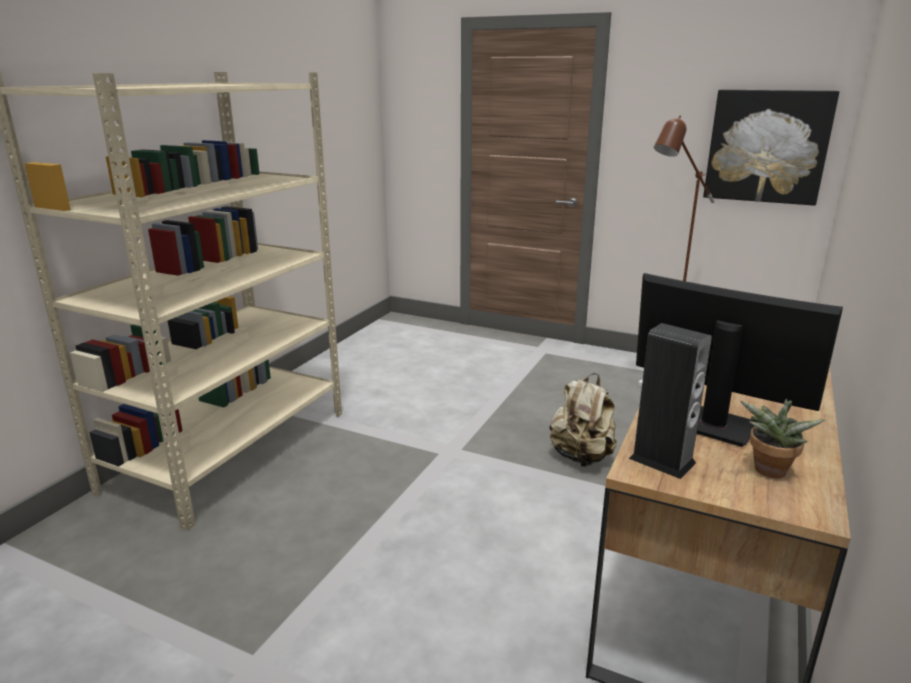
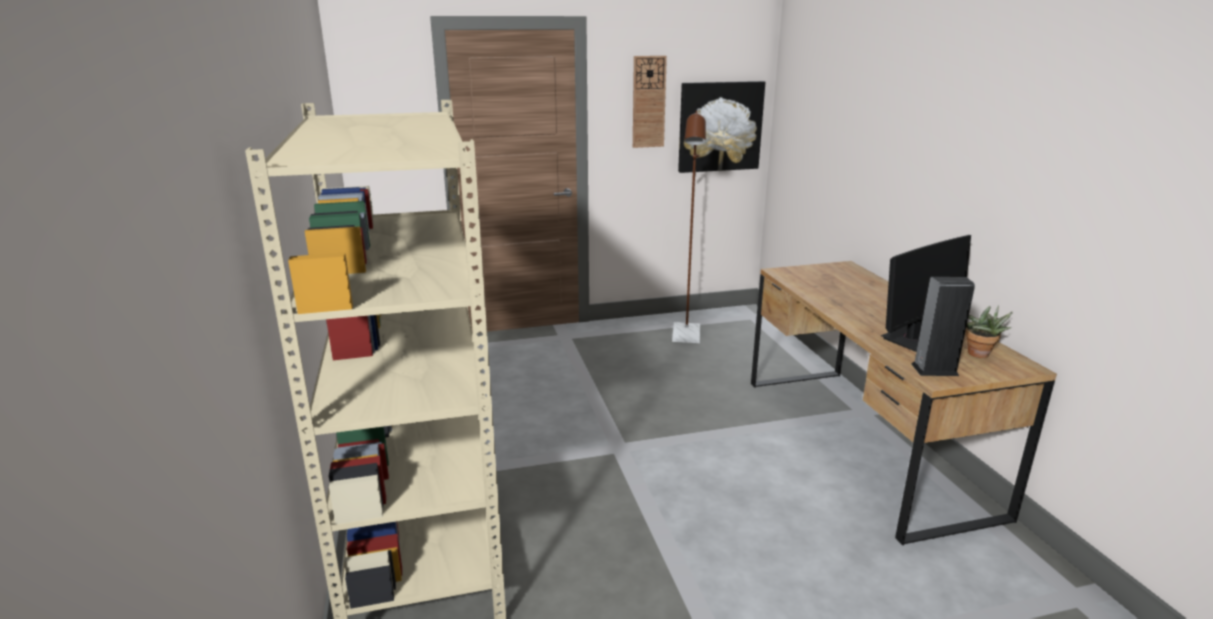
camera: 40 degrees left, 0 degrees up
beige backpack [550,373,617,467] -> none
monitor [636,273,843,447] -> monitor turned 150 degrees clockwise [881,235,971,352]
none -> wall clock [633,56,667,148]

